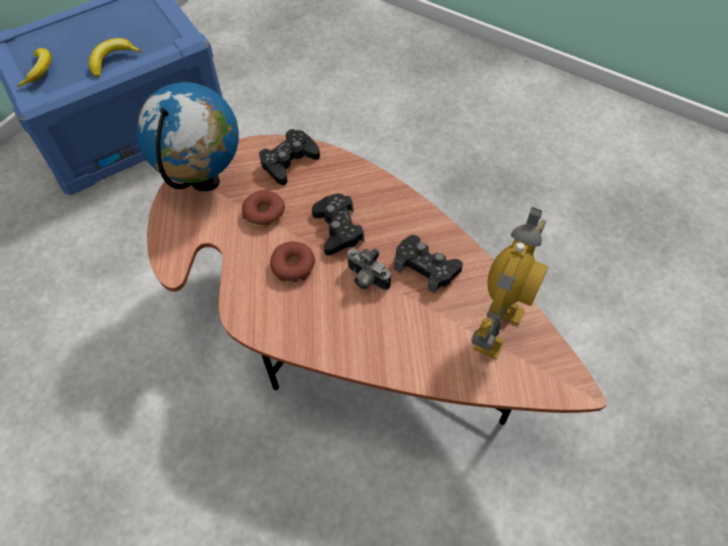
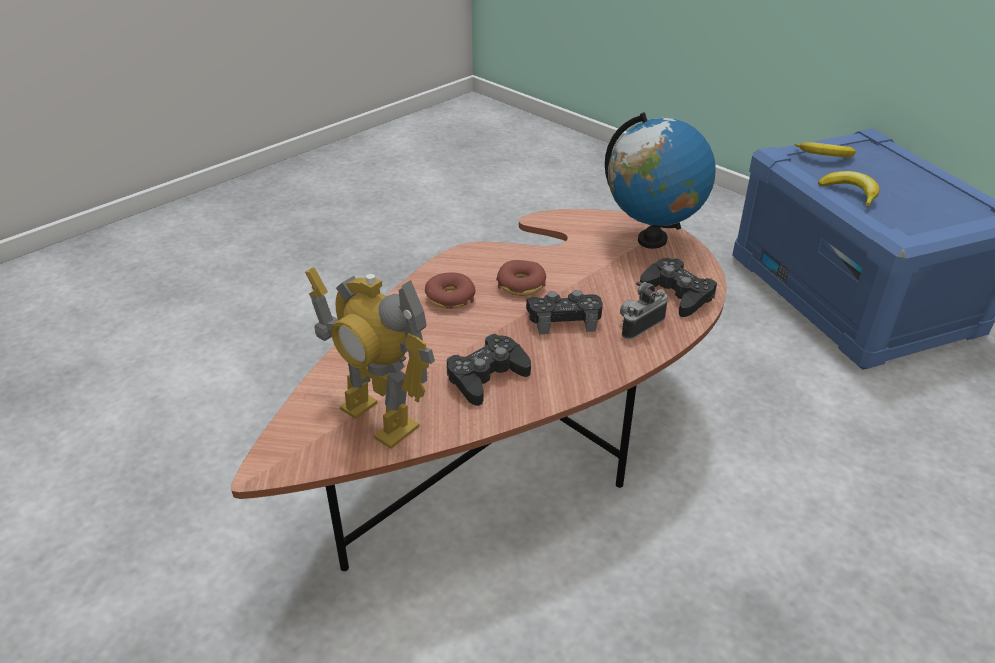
camera: 100 degrees right, 20 degrees down
donut [242,190,285,227] -> donut moved to [425,272,475,309]
camera [346,248,391,290] -> camera moved to [620,281,668,340]

